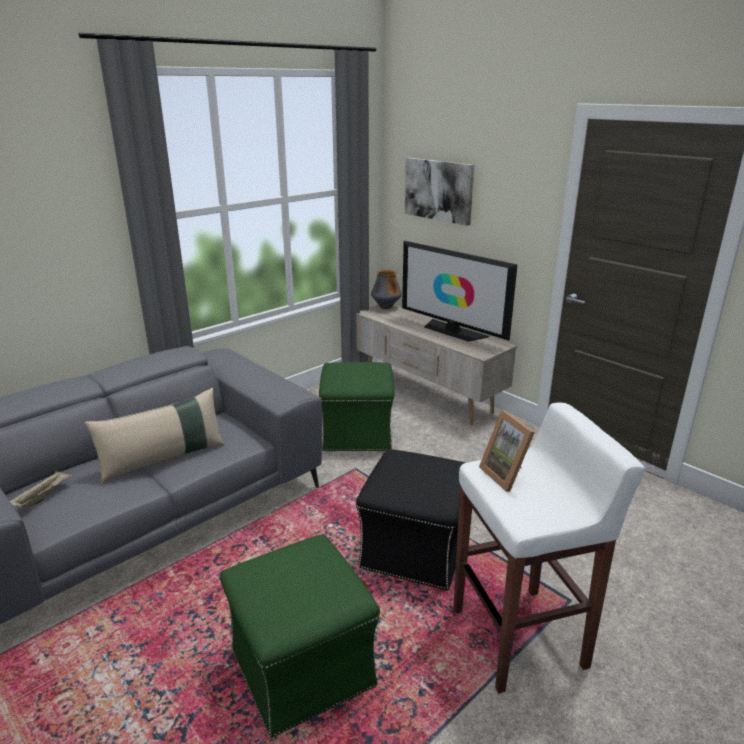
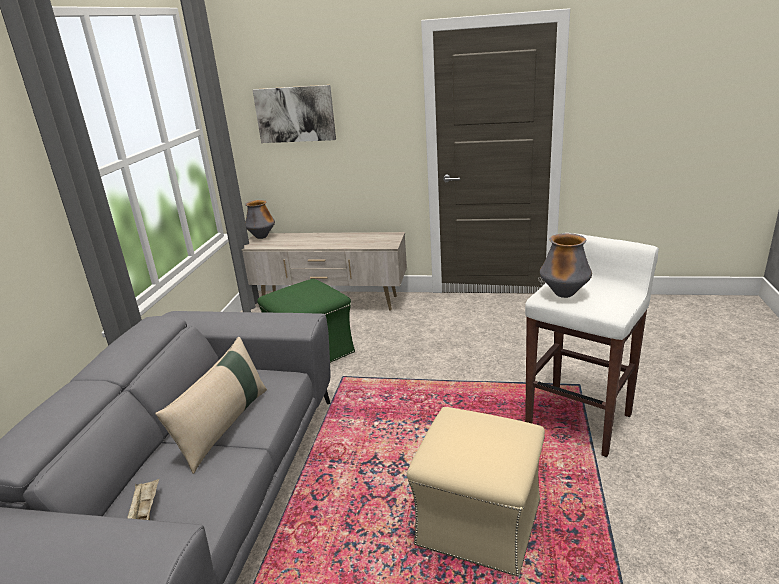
camera: 35 degrees left, 0 degrees up
green ottoman [220,534,380,738] -> beige ottoman [407,407,545,576]
black ottoman [356,449,465,590] -> none
television [402,241,518,342] -> none
picture frame [479,410,535,492] -> vase [540,233,592,298]

